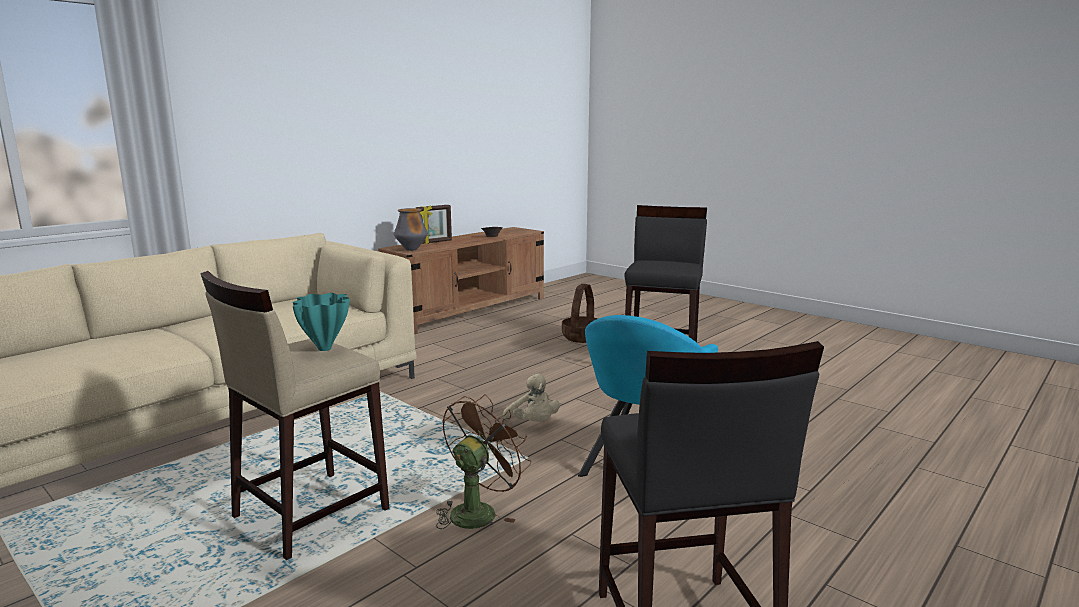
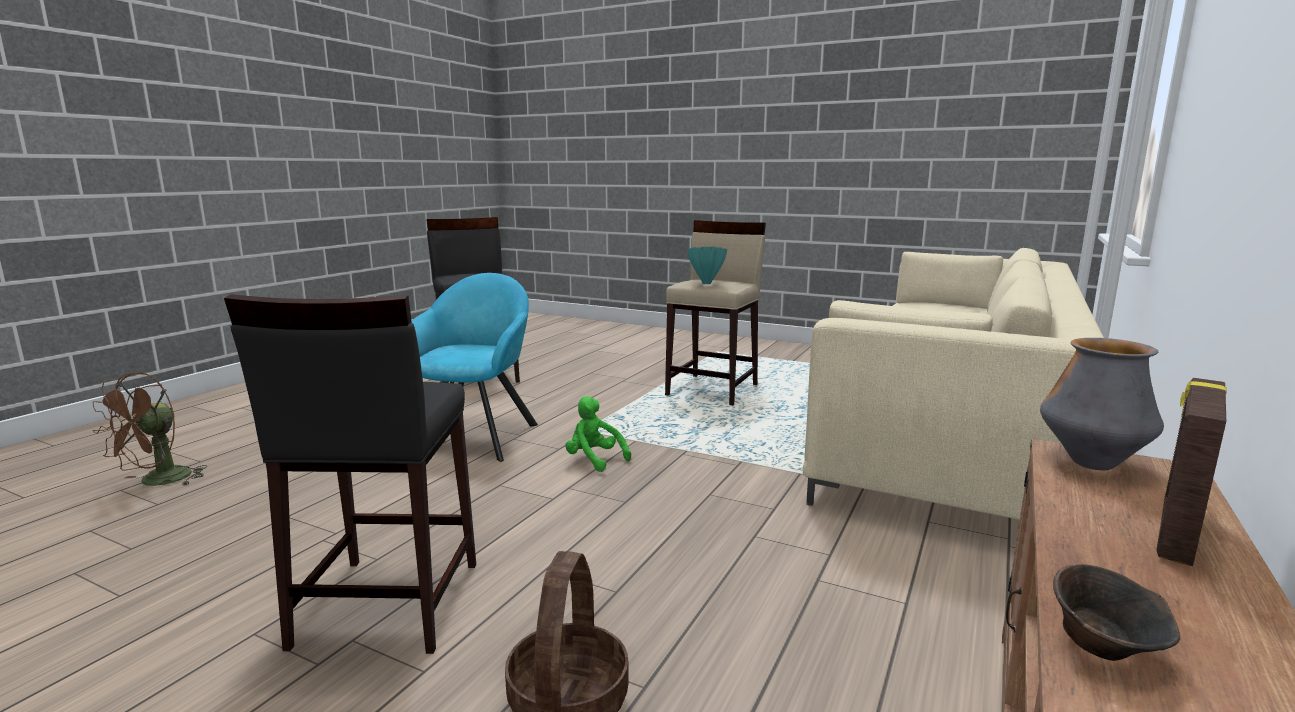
camera: 165 degrees right, 0 degrees up
brown fan [436,394,531,529] -> brown fan moved to [92,372,207,486]
beige plush toy [503,374,560,422] -> green plush toy [565,396,631,472]

